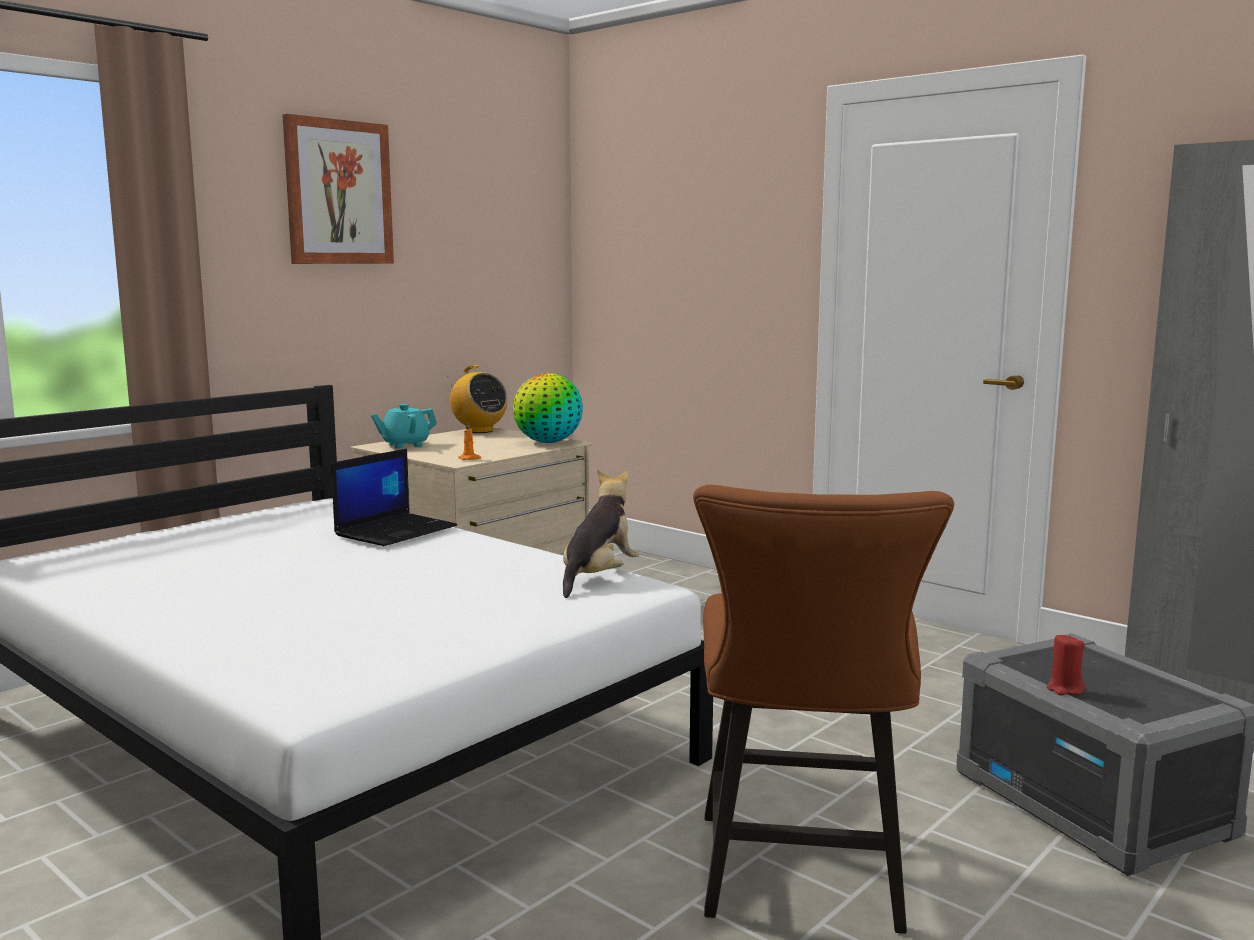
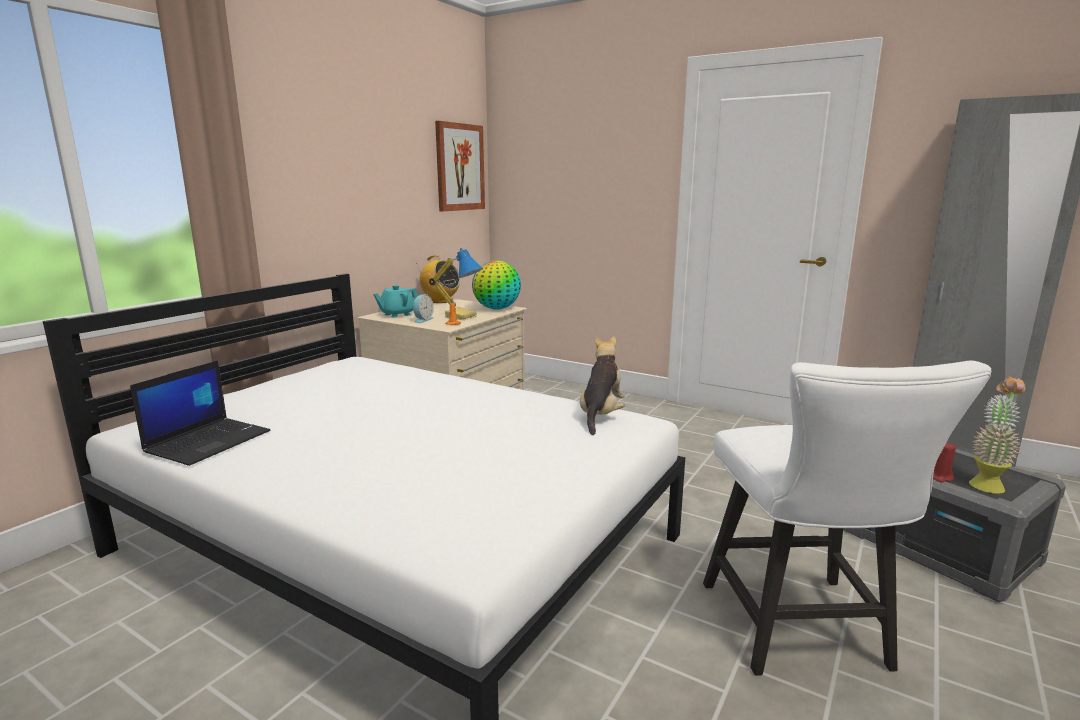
camera: 10 degrees left, 5 degrees up
picture [282,114,394,264] -> picture moved to [435,121,485,211]
laptop [331,448,457,546] -> laptop moved to [130,360,270,466]
brown chair [693,485,954,934] -> white chair [703,360,991,676]
none -> alarm clock [413,294,434,323]
none -> table lamp [429,248,483,320]
none -> potted plant [969,376,1026,494]

